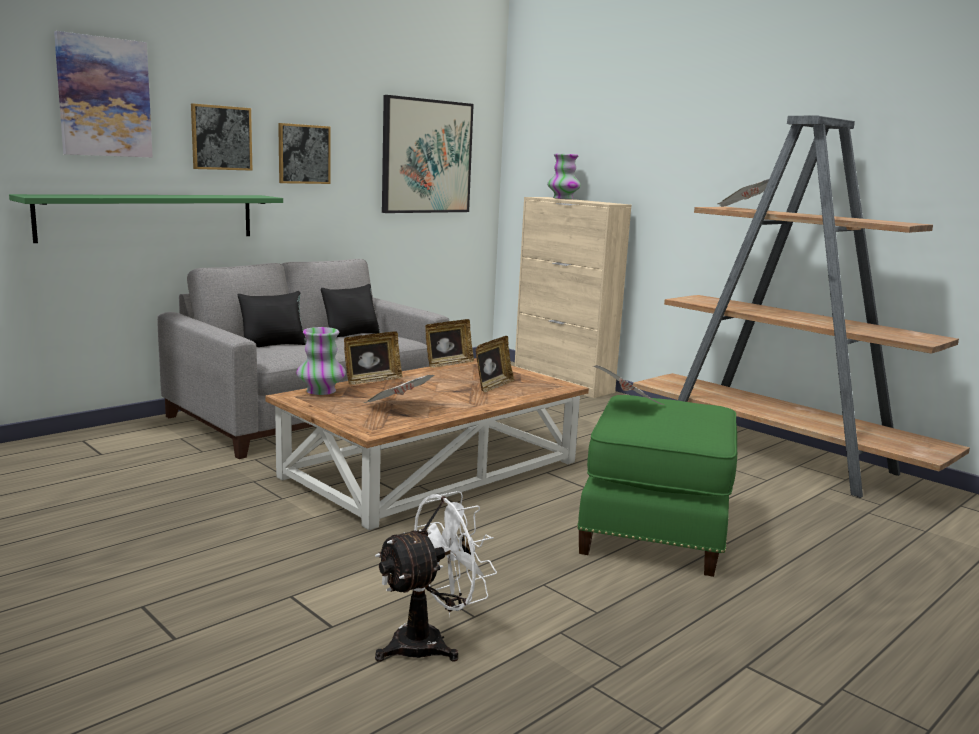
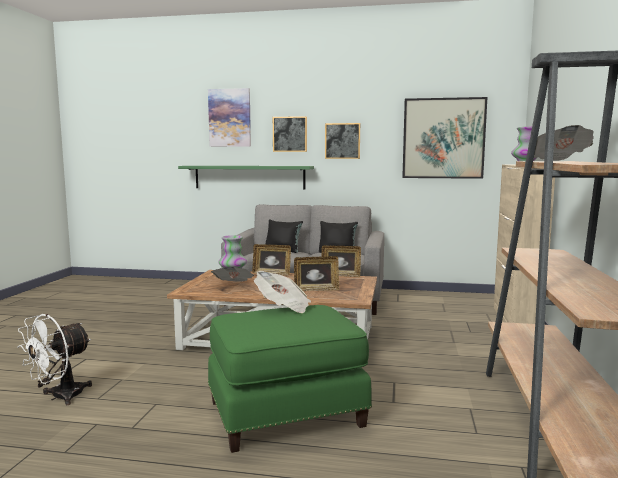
camera: 55 degrees right, 5 degrees down
white fan [375,491,497,661] -> white fan turned 105 degrees clockwise [17,314,92,405]

